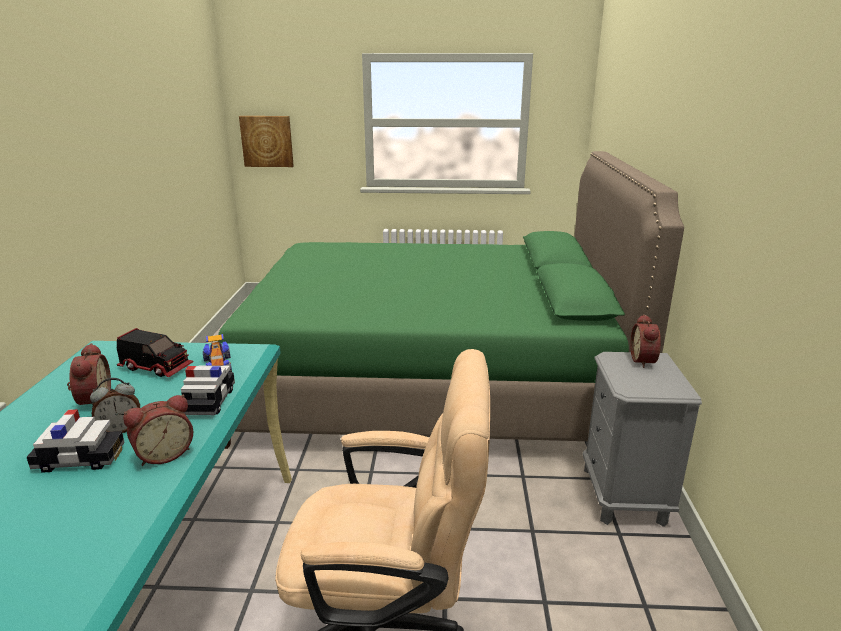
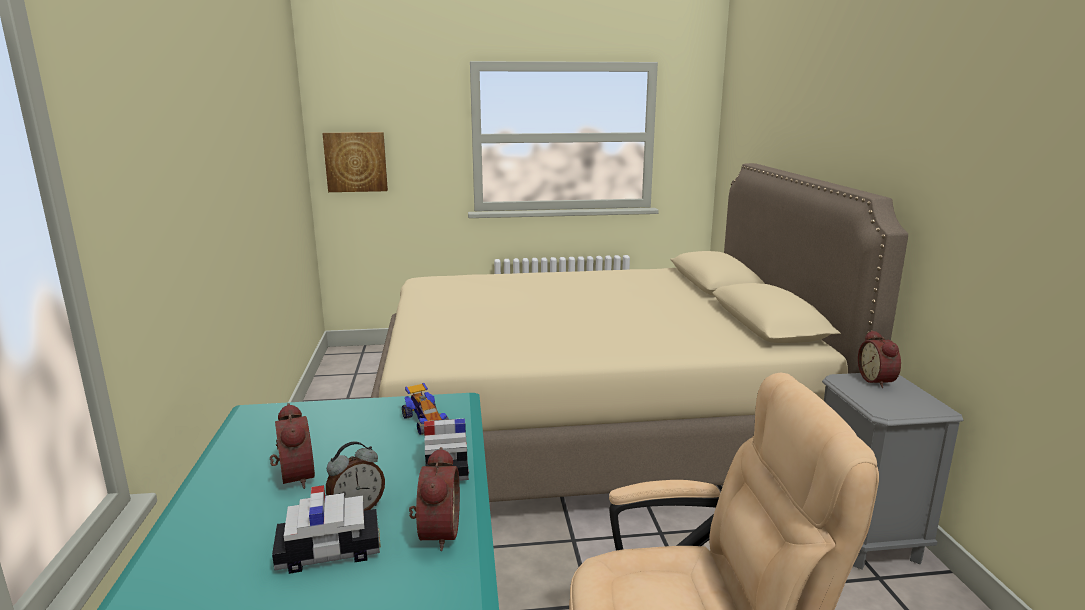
camera: 10 degrees left, 5 degrees down
toy truck [117,328,194,377] -> none
alarm clock [123,395,193,466] -> alarm clock turned 45 degrees counterclockwise [409,447,460,552]
green bed [218,151,684,449] -> beige bed [371,163,908,502]

